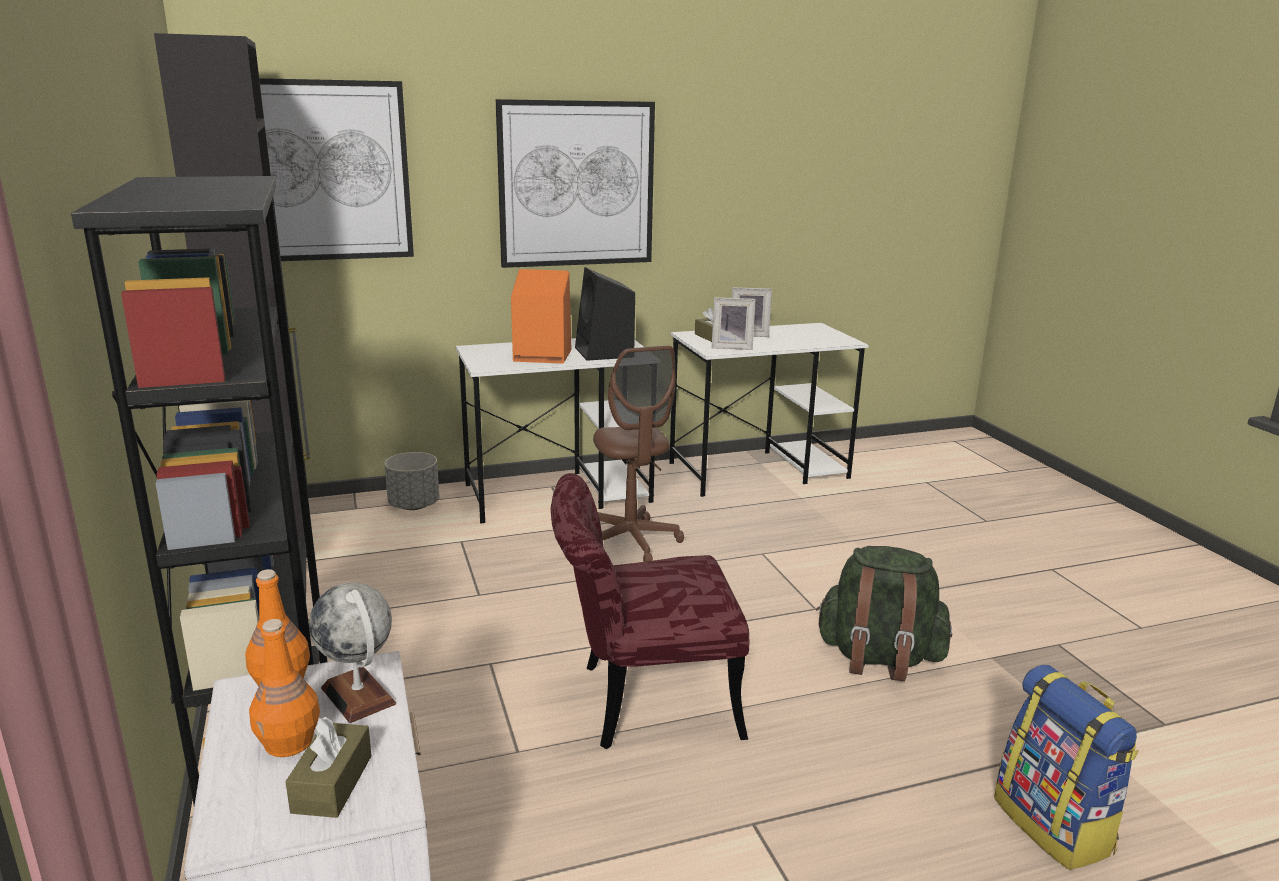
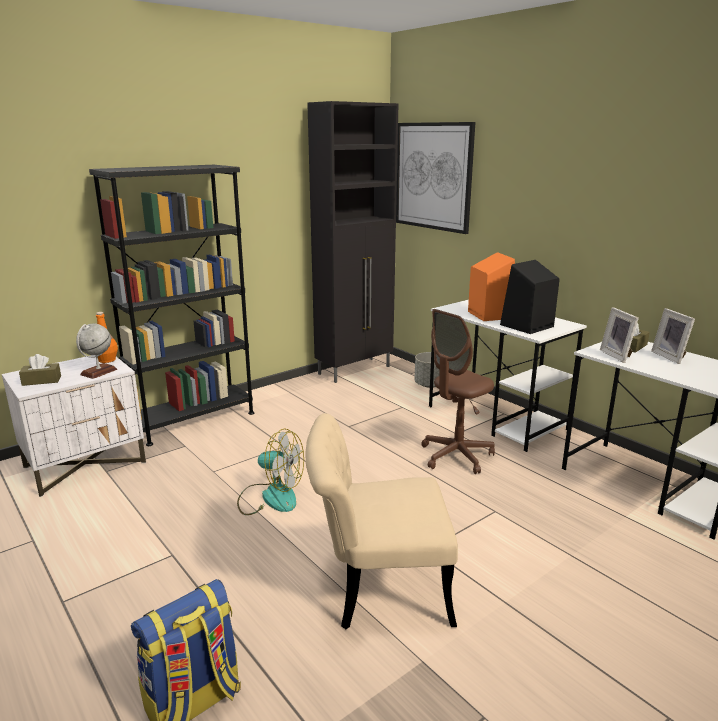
camera: 70 degrees right, 0 degrees up
orange bottle [249,619,320,757] -> none
picture [496,99,655,268] -> none
red chair [551,473,749,749] -> fan [237,428,304,515]
green backpack [816,546,952,681] -> beige chair [305,413,458,629]

